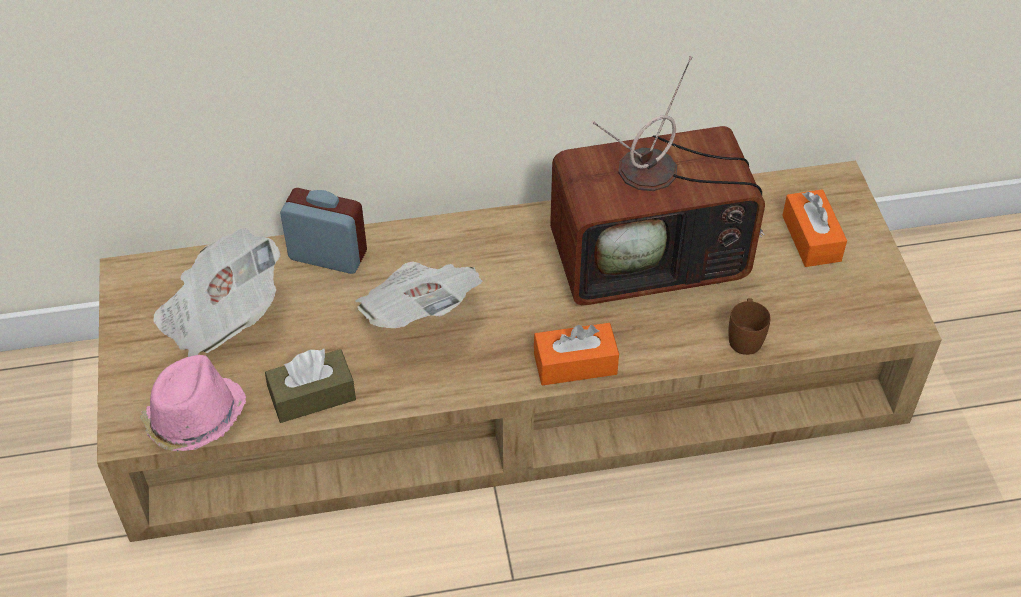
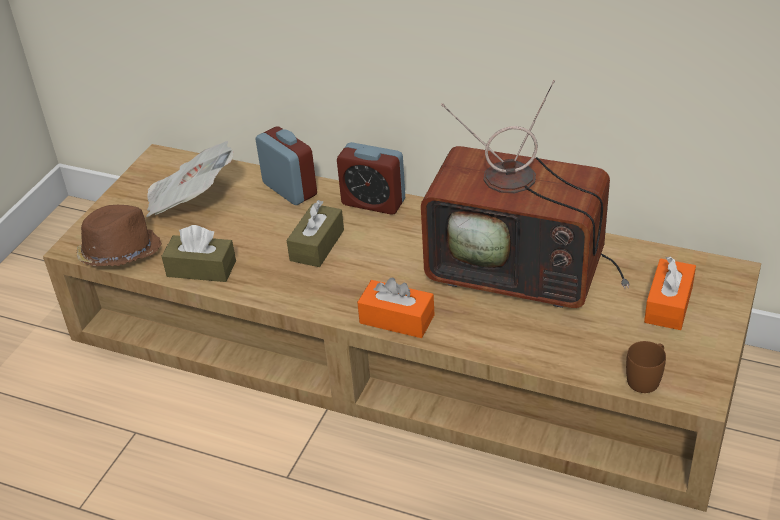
camera: 35 degrees right, 10 degrees down
pink hat [140,355,246,451] -> brown hat [77,205,162,266]
newspaper [355,261,482,328] -> brown tissue box [287,200,344,267]
brown mug [729,298,771,355] -> brown mug moved to [626,341,666,393]
none -> alarm clock [337,142,405,215]

